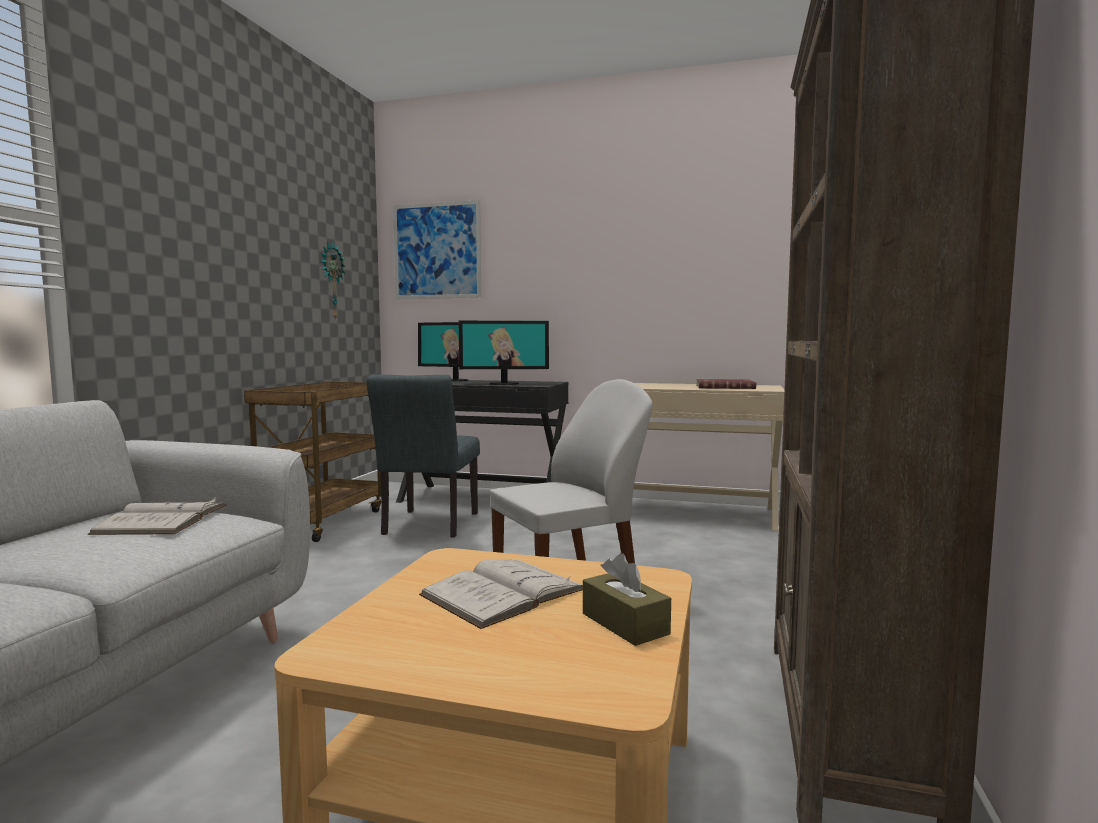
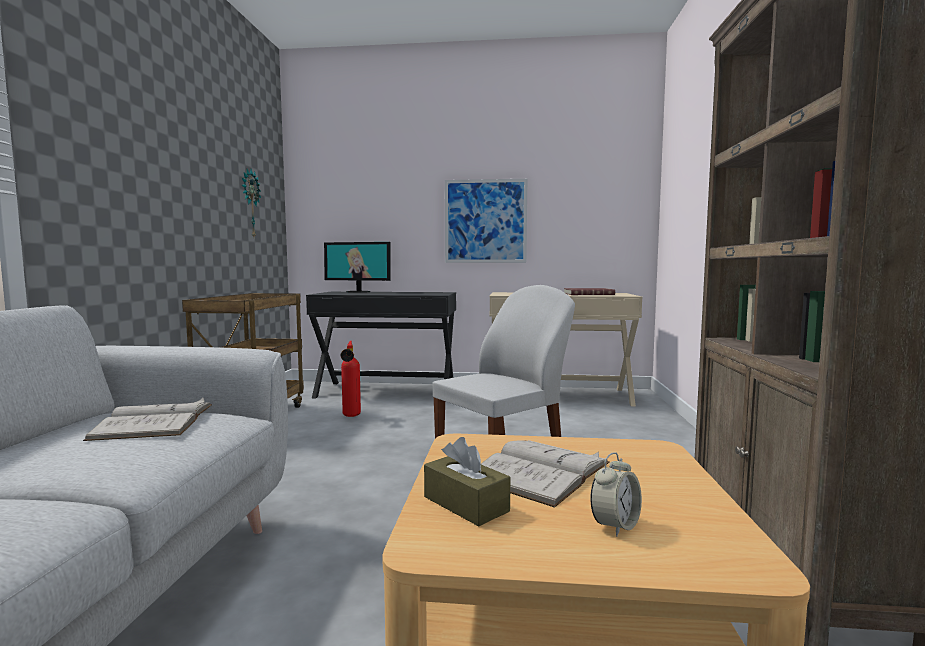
camera: 10 degrees left, 0 degrees up
grey chair [367,374,480,537] -> fire extinguisher [341,341,361,417]
picture [393,200,481,299] -> picture moved to [445,179,528,263]
monitor [459,321,549,385] -> none
brown tissue box [583,553,671,646] -> brown tissue box moved to [424,437,510,526]
none -> alarm clock [590,452,642,537]

